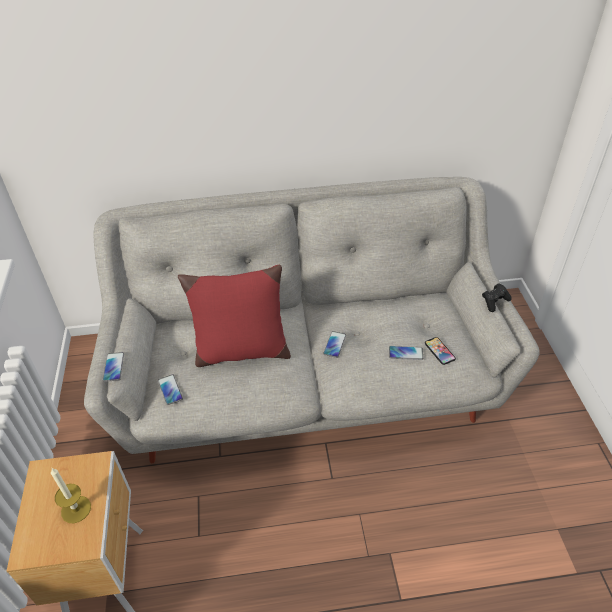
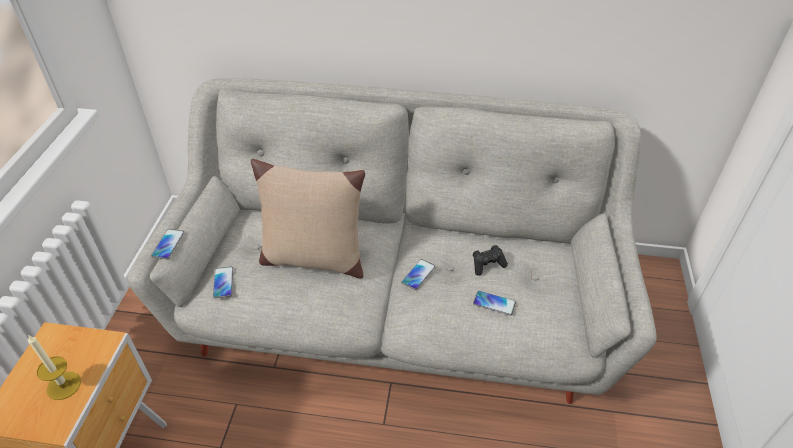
camera: 15 degrees right, 0 degrees up
red pillow [178,265,291,367] -> beige pillow [251,159,365,279]
phone [425,337,456,365] -> none
black game controller [482,283,512,312] -> black game controller moved to [473,245,508,276]

